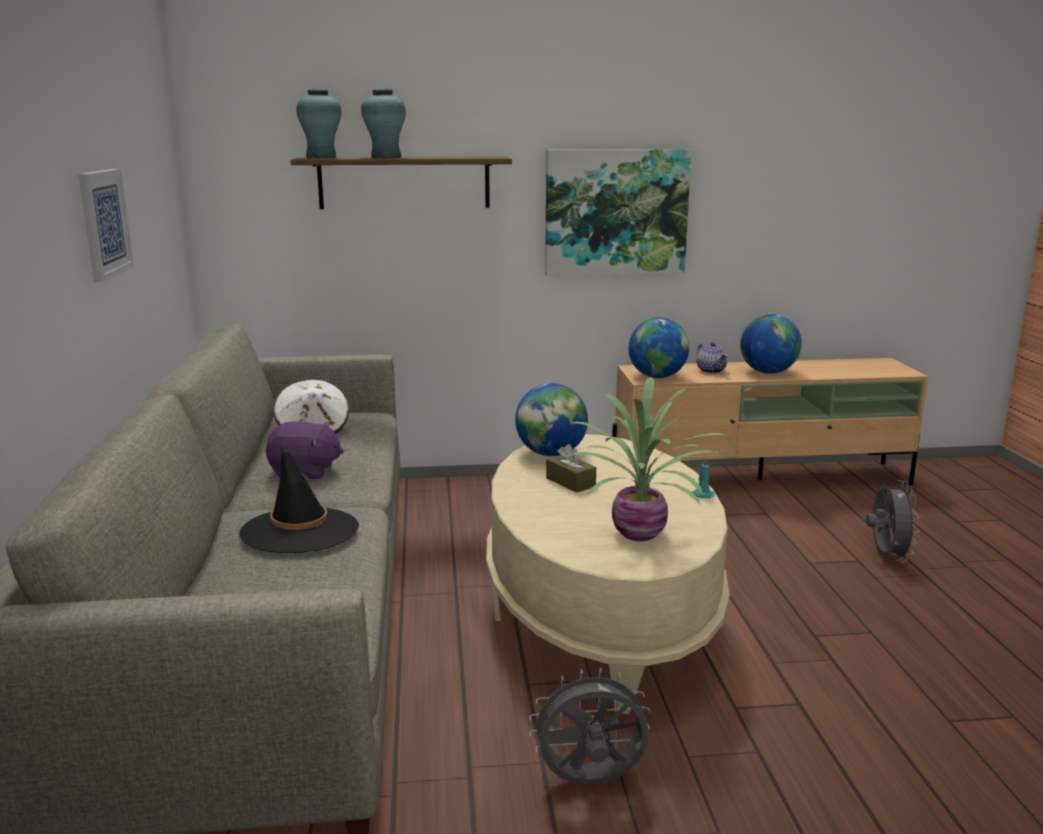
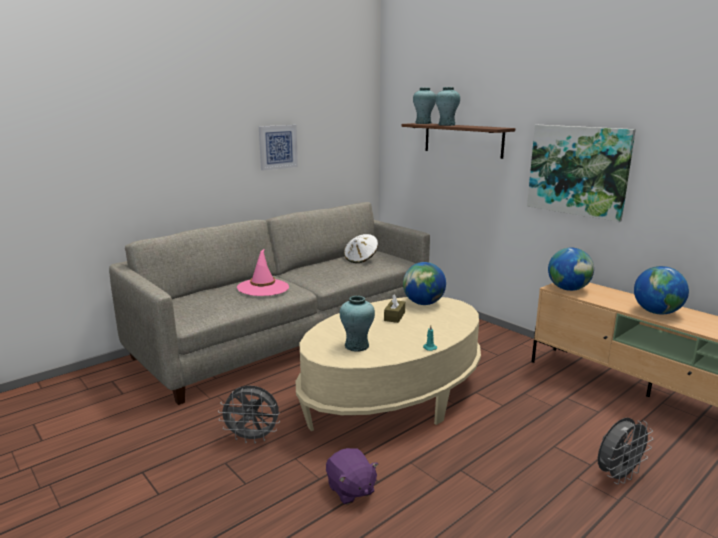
camera: 55 degrees right, 0 degrees up
black hat [239,444,359,553] -> pink hat [237,248,289,296]
purple plush toy [266,421,344,479] -> purple plush toy moved to [326,448,378,505]
grey fan [529,668,651,785] -> grey fan turned 135 degrees clockwise [218,386,280,443]
potted plant [559,377,724,541] -> turquoise vase [340,296,375,352]
teapot [697,342,728,373] -> none

